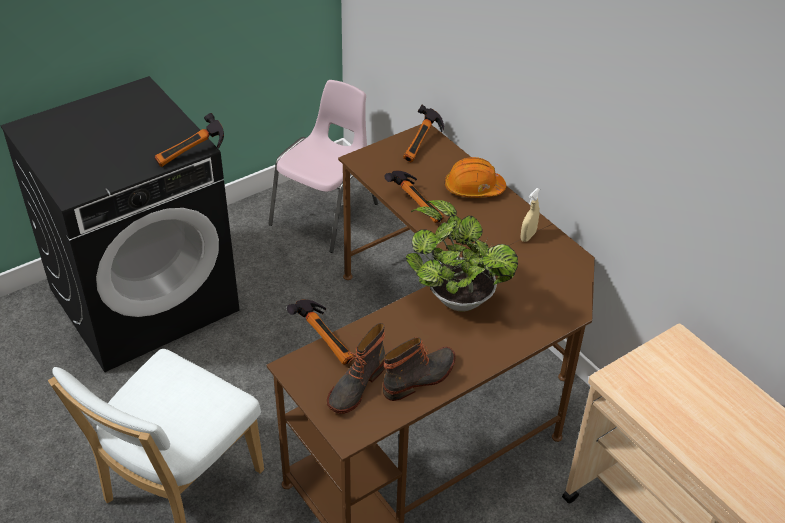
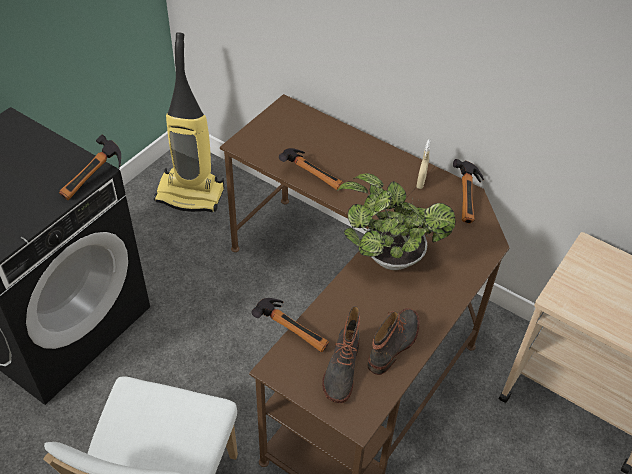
camera: 20 degrees left, 5 degrees up
pink chair [268,80,378,253] -> vacuum cleaner [154,32,224,212]
hammer [403,105,444,162] -> hammer moved to [453,159,484,224]
orange hard hat [445,157,506,198] -> none

